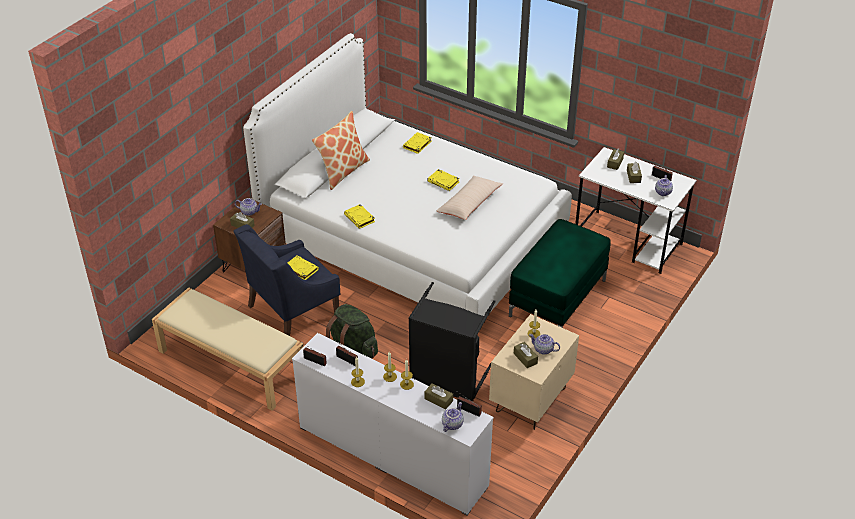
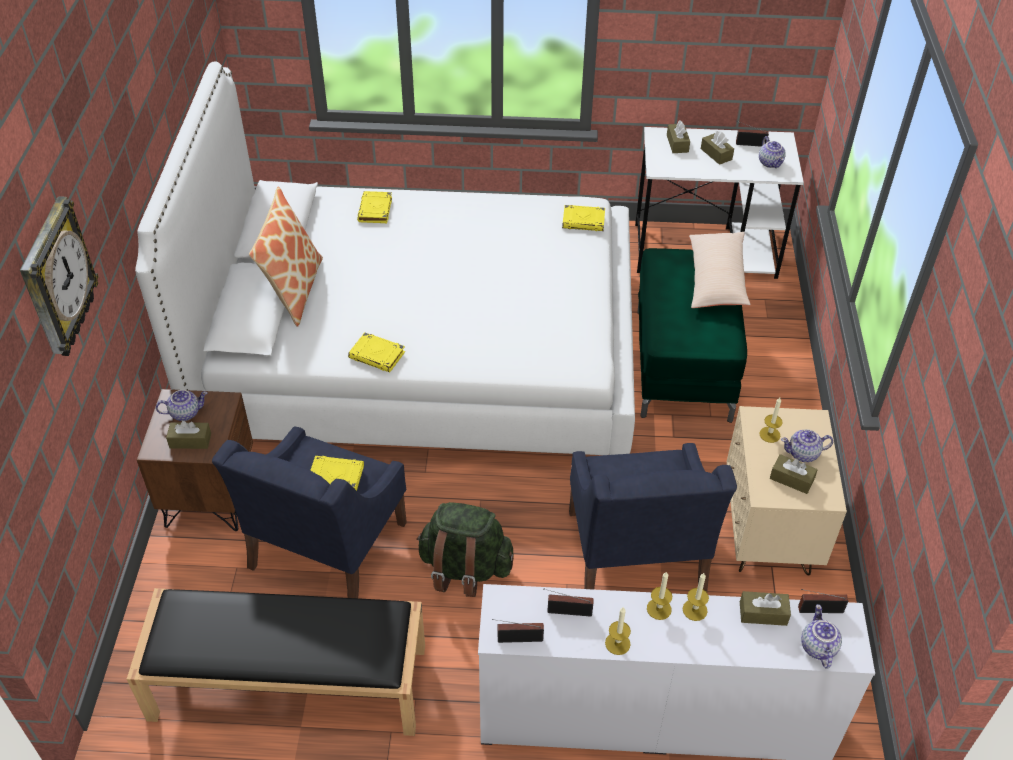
camera: 30 degrees left, 5 degrees up
beige bench [152,287,304,411] -> black bench [127,588,425,736]
black laundry basket [408,282,496,402] -> blue armchair [569,443,737,592]
yellow book [427,169,460,191] -> yellow book moved to [562,205,605,231]
beige pillow [436,176,503,220] -> beige pillow moved to [689,232,750,308]
none -> wall clock [20,196,99,356]

